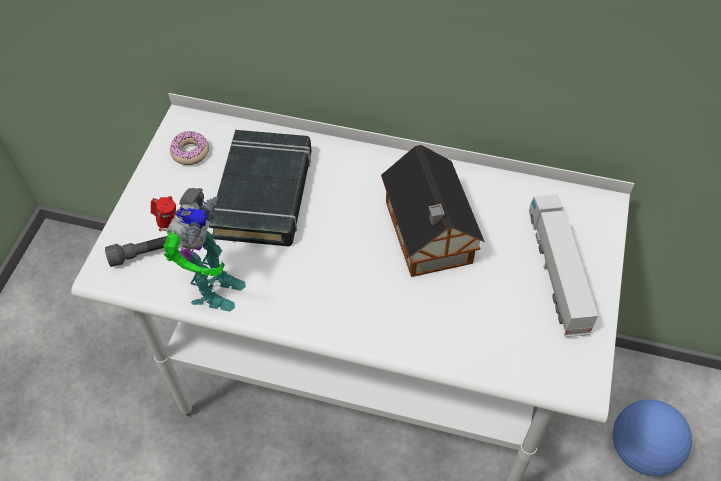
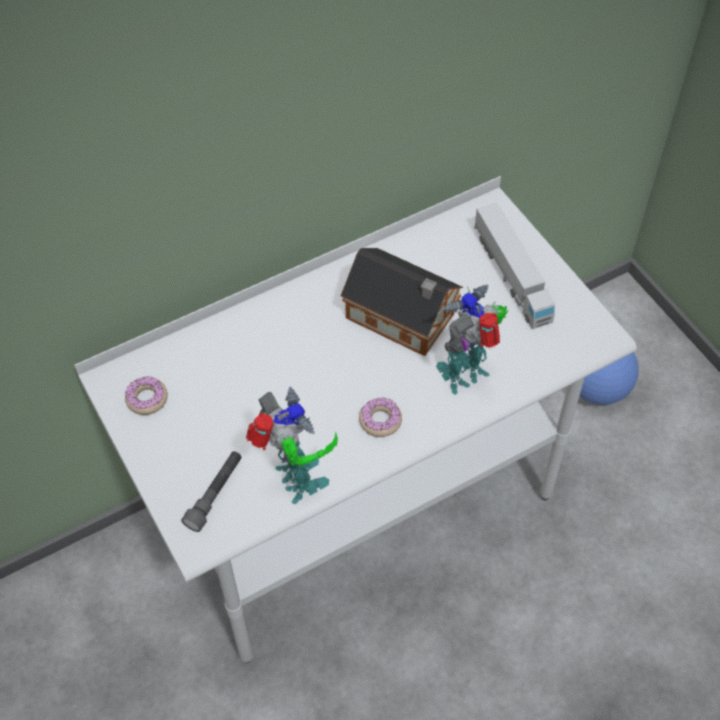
camera: 45 degrees left, 0 degrees up
black book [209,130,312,246] -> none
toy truck [529,195,598,337] -> toy truck turned 150 degrees counterclockwise [474,203,555,329]
none -> donut [359,397,402,437]
none -> toy robot [436,285,509,395]

